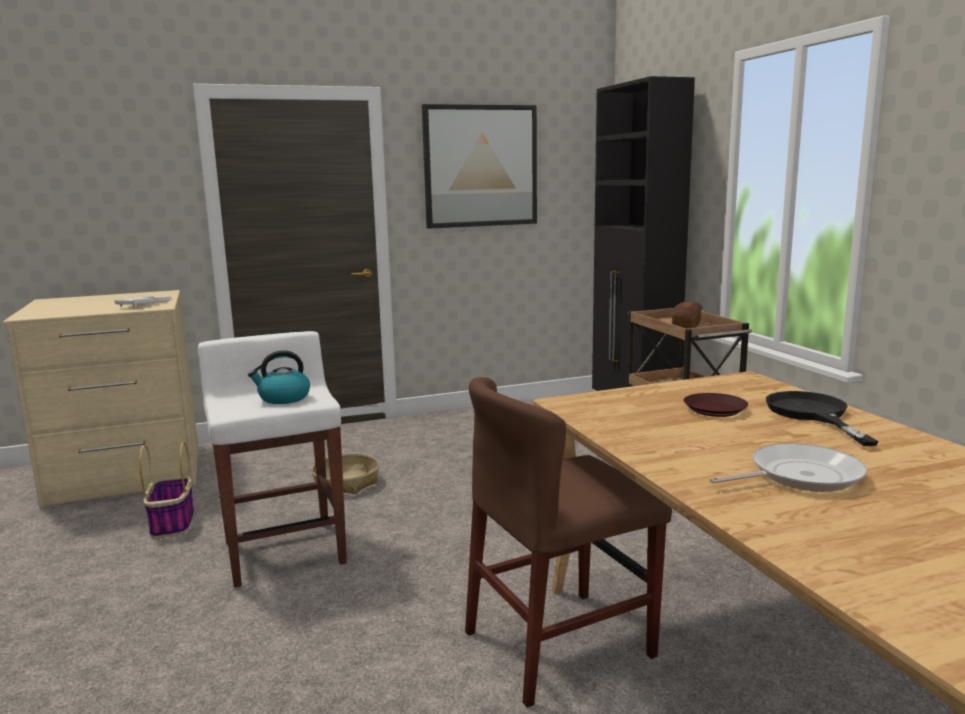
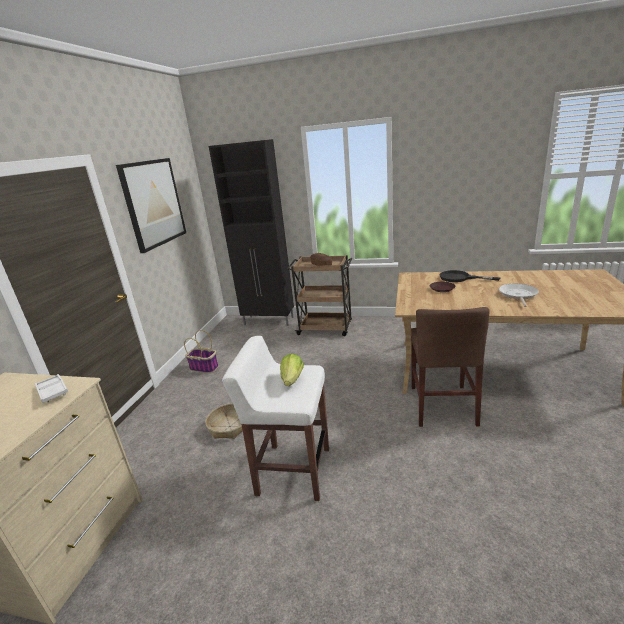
camera: 55 degrees left, 10 degrees up
basket [139,442,194,538] -> basket moved to [184,330,219,373]
kettle [248,350,310,404] -> lettuce [280,354,304,386]

